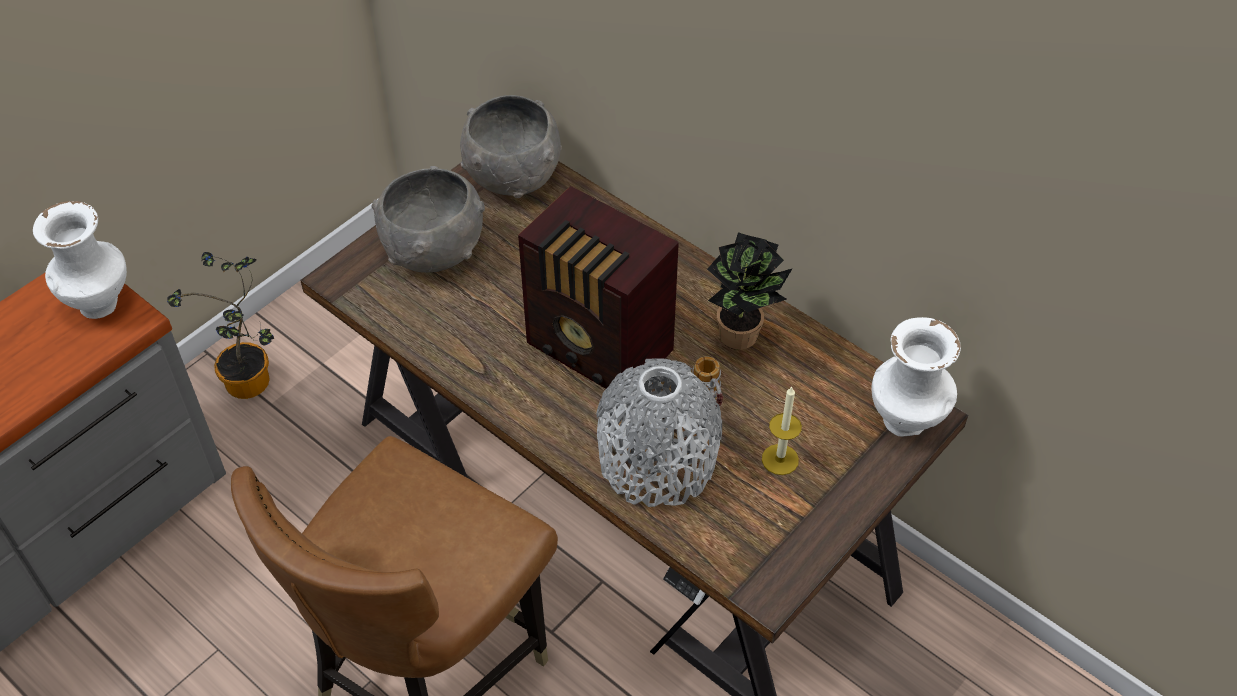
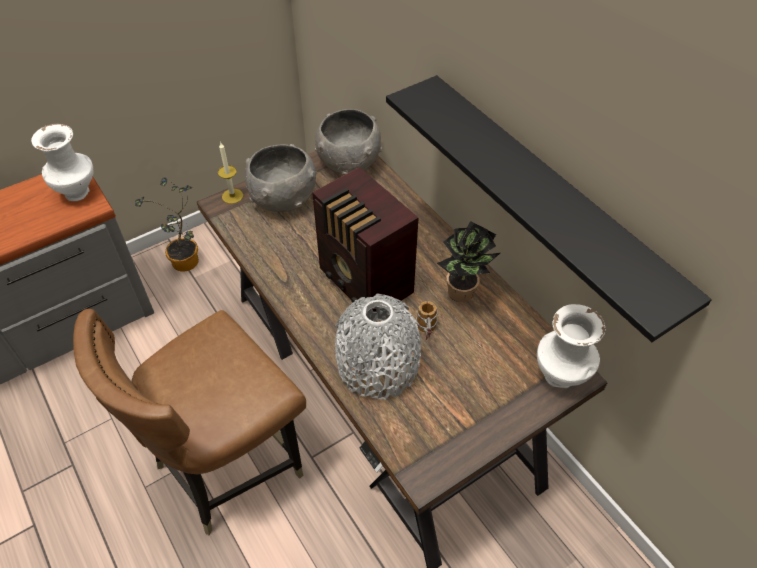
camera: 15 degrees right, 0 degrees up
candle [762,387,802,475] -> candle moved to [218,143,243,204]
none -> black shelf [386,75,712,342]

